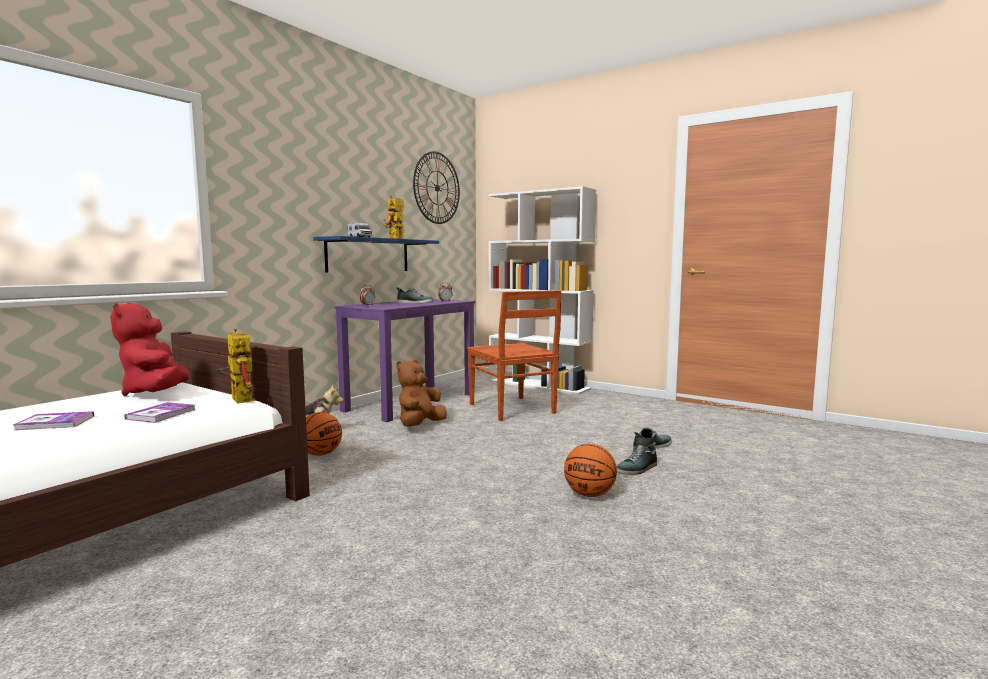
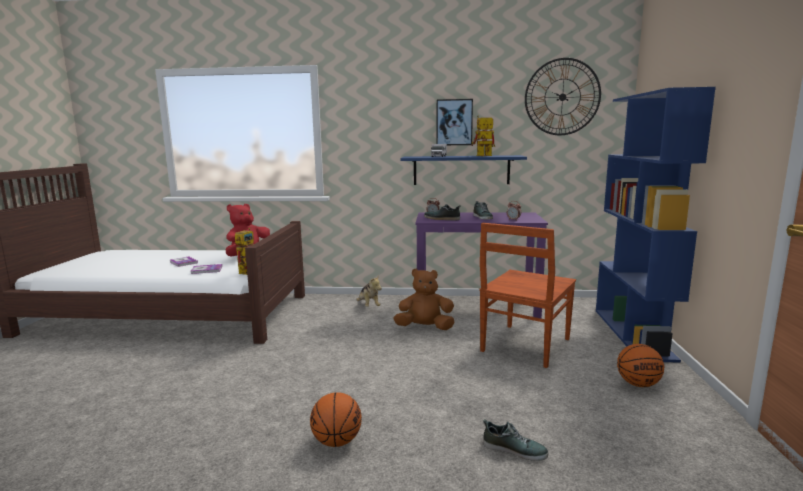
camera: 60 degrees right, 5 degrees up
basketball [306,412,342,456] -> basketball moved to [617,344,664,387]
white bookcase [489,186,596,395] -> blue bookcase [596,87,716,363]
shoe [617,442,657,475] -> shoe moved to [424,204,461,220]
none -> picture [437,99,473,145]

